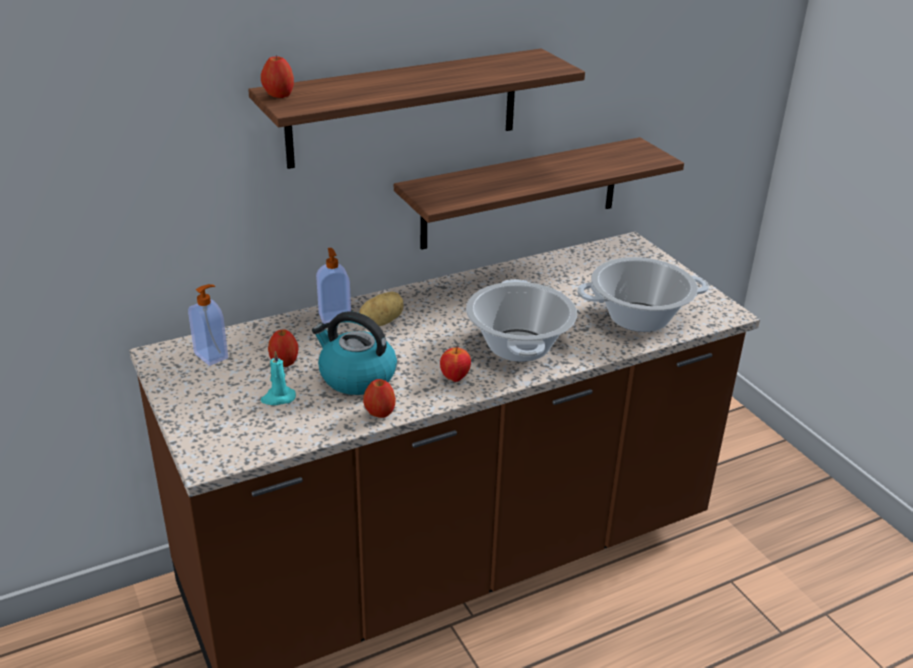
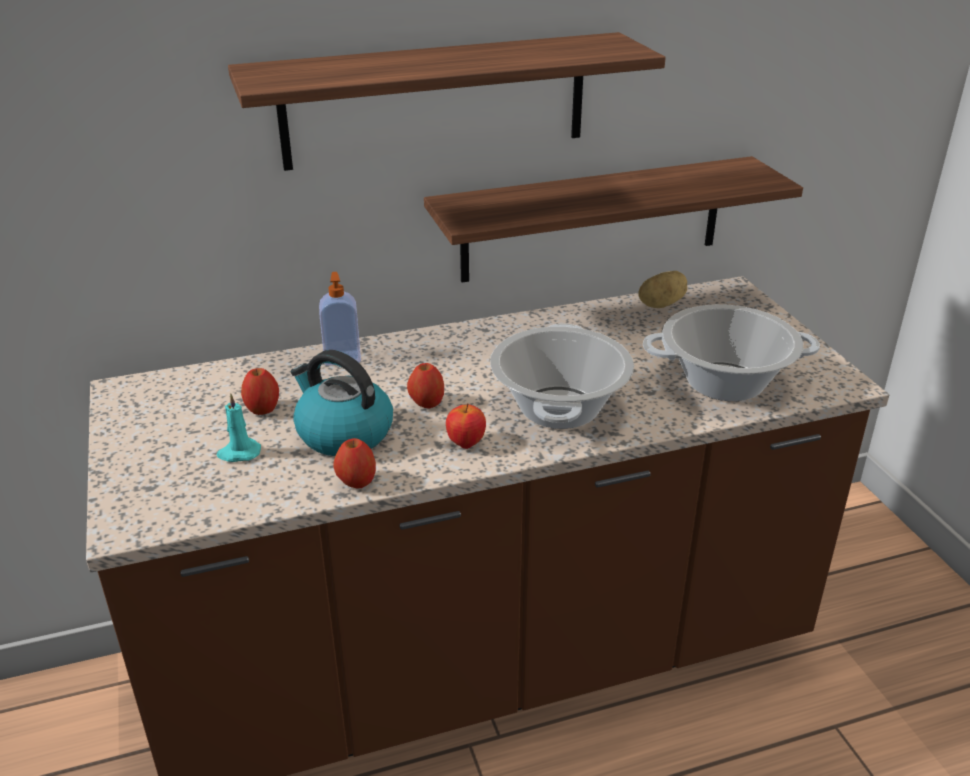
camera: 10 degrees right, 0 degrees up
soap dispenser [188,284,228,366] -> none
apple [261,55,294,98] -> apple moved to [407,363,444,408]
potato [359,292,404,326] -> potato moved to [638,271,687,308]

